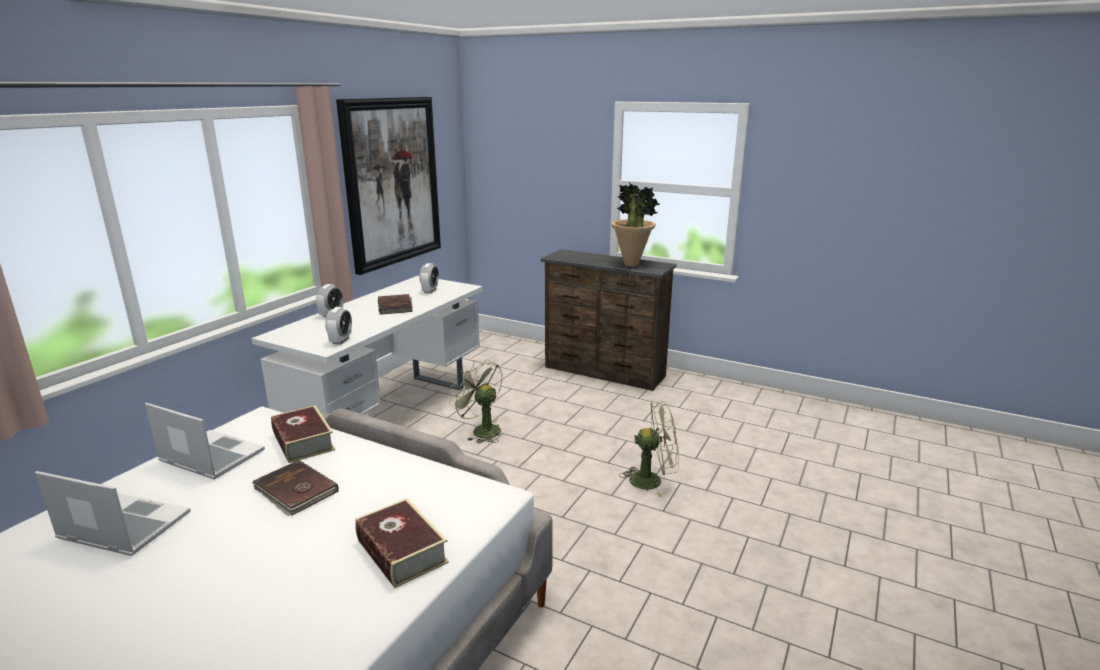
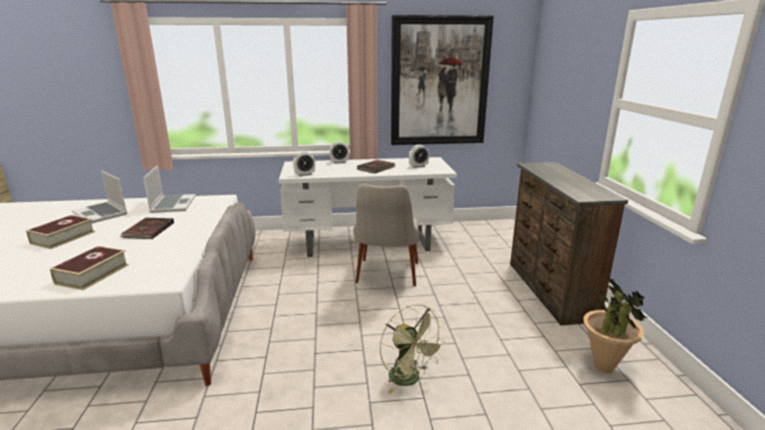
camera: 55 degrees right, 0 degrees up
laptop [35,471,191,556] -> laptop turned 150 degrees clockwise [72,170,127,224]
book [271,406,335,463] -> book moved to [26,215,95,249]
green fan [449,359,502,443] -> beige chair [353,184,420,286]
potted plant [611,183,661,266] -> potted plant moved to [583,277,648,373]

